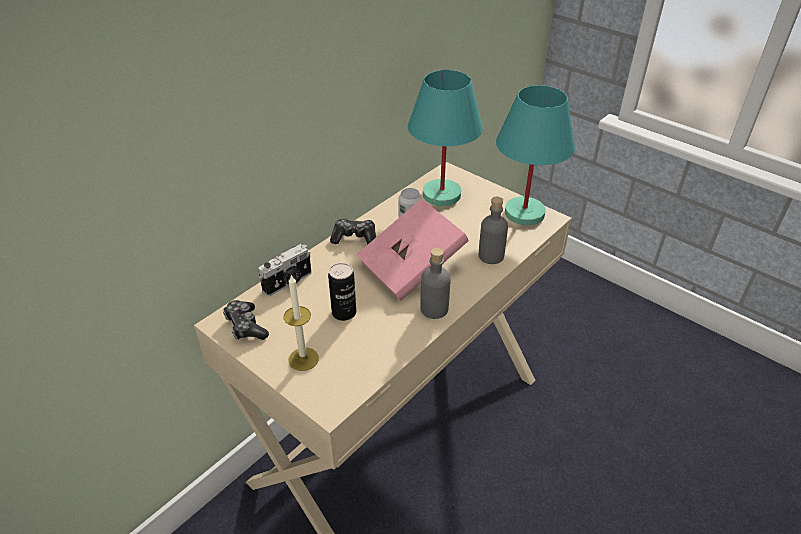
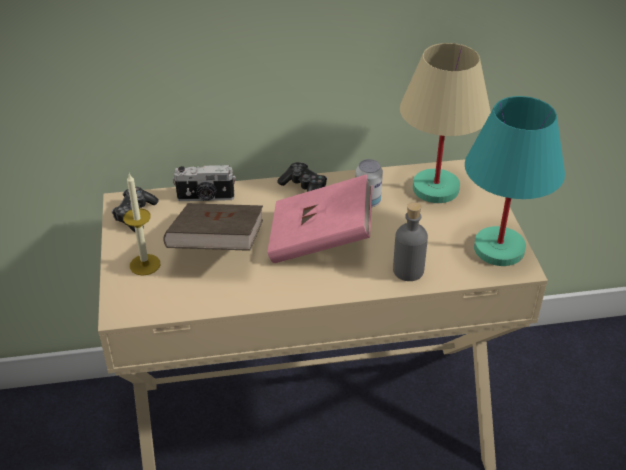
camera: 40 degrees right, 0 degrees up
can [328,263,356,321] -> brown book [163,203,263,251]
turquoise table lamp [408,70,483,206] -> beige table lamp [400,43,491,203]
grey bottle [420,248,451,319] -> none

